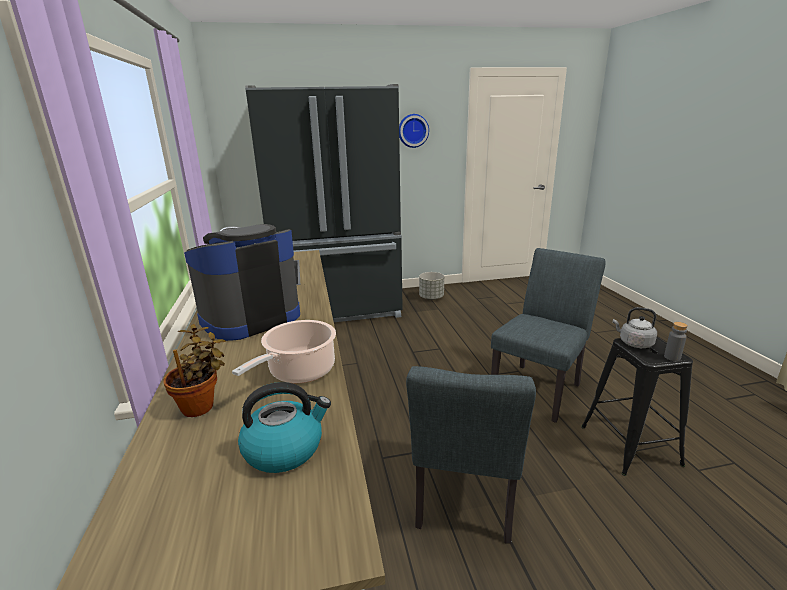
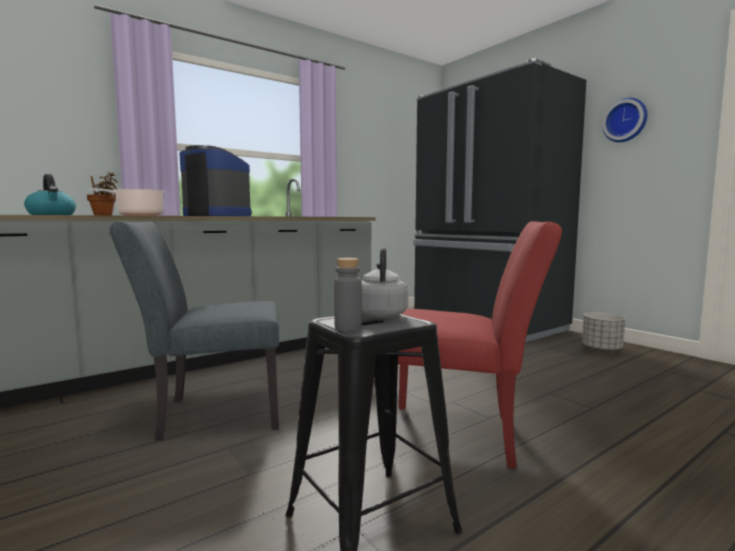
camera: 65 degrees right, 15 degrees down
grey chair [491,248,606,423] -> red chair [398,221,562,468]

